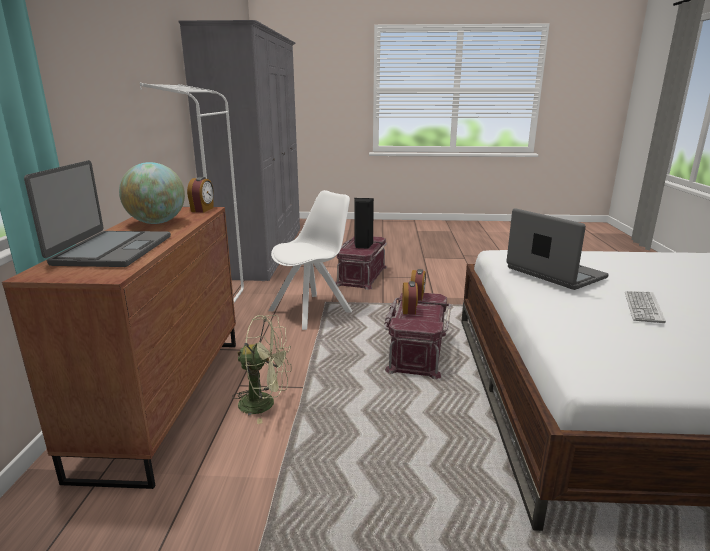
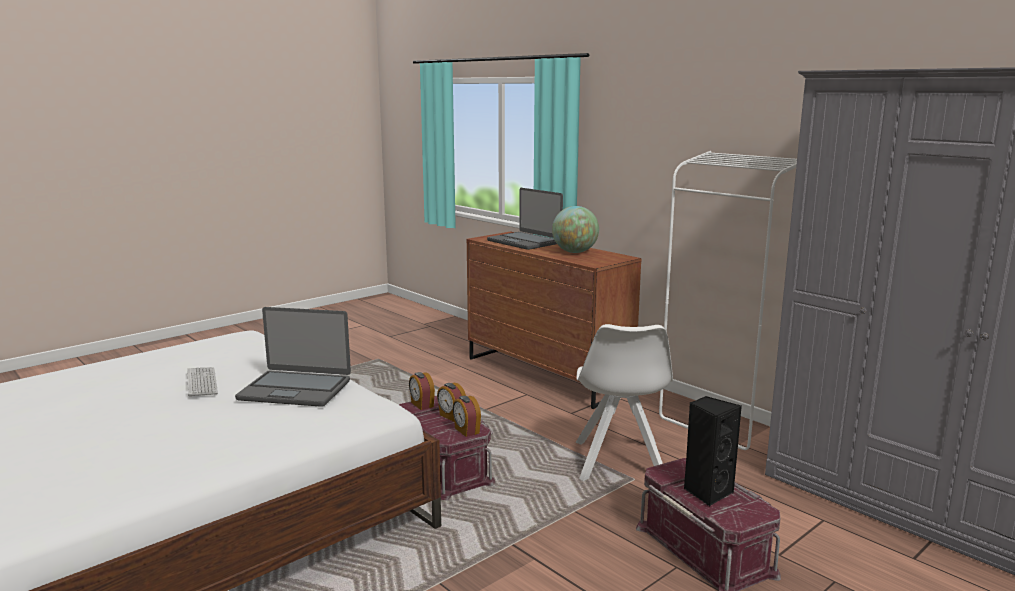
camera: 135 degrees right, 5 degrees down
alarm clock [187,177,214,213] -> alarm clock moved to [409,372,435,410]
green fan [232,315,292,424] -> none

